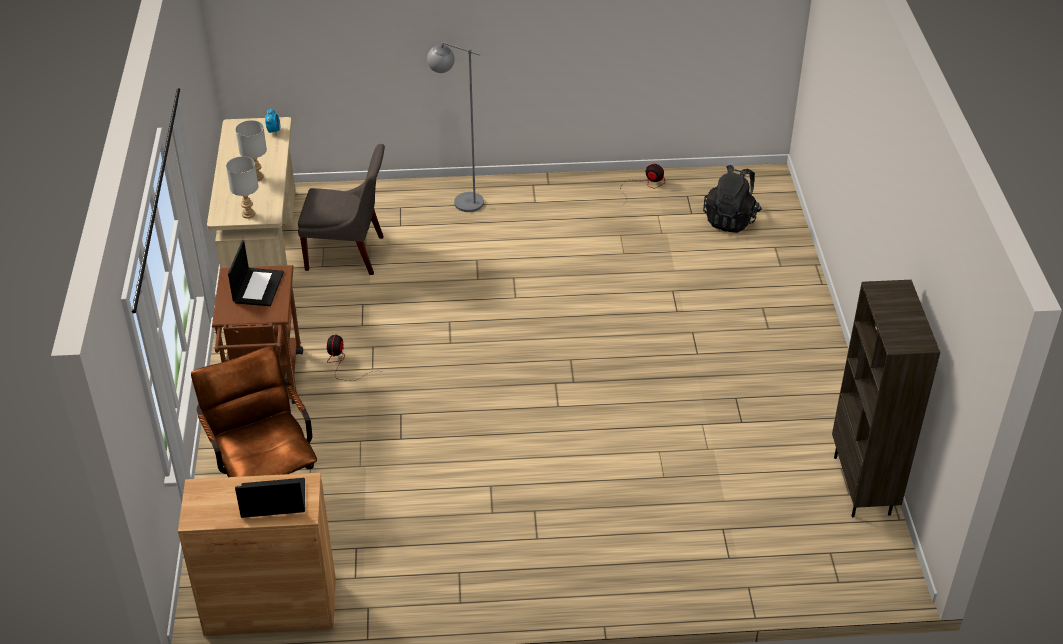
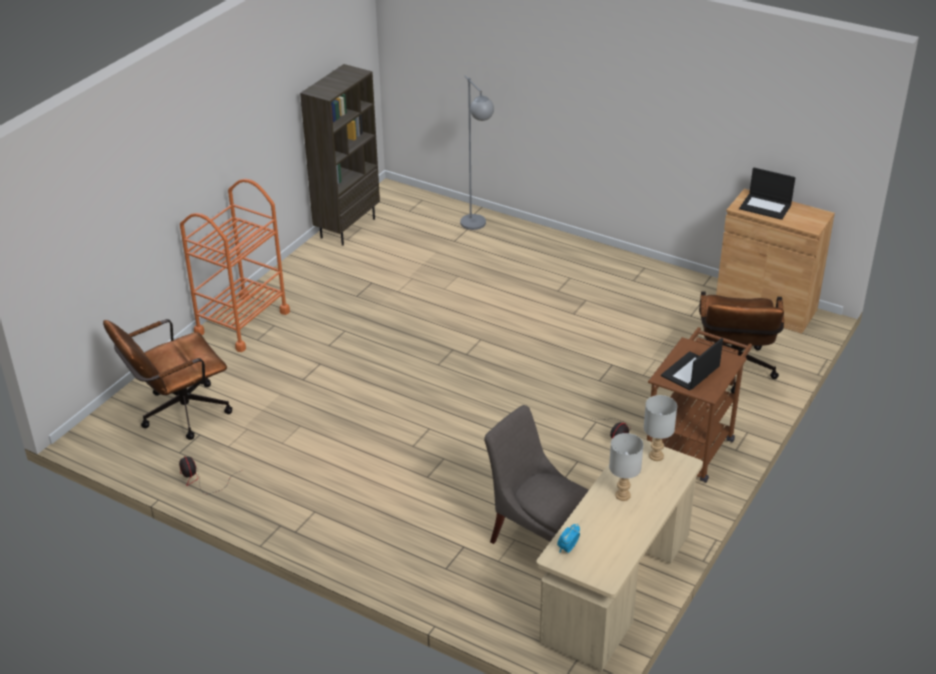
camera: 145 degrees left, 5 degrees down
grey floor lamp [427,42,484,212] -> grey floor lamp moved to [460,75,494,230]
black backpack [703,165,762,233] -> brown office chair [103,319,232,440]
none -> orange cart [180,179,290,352]

